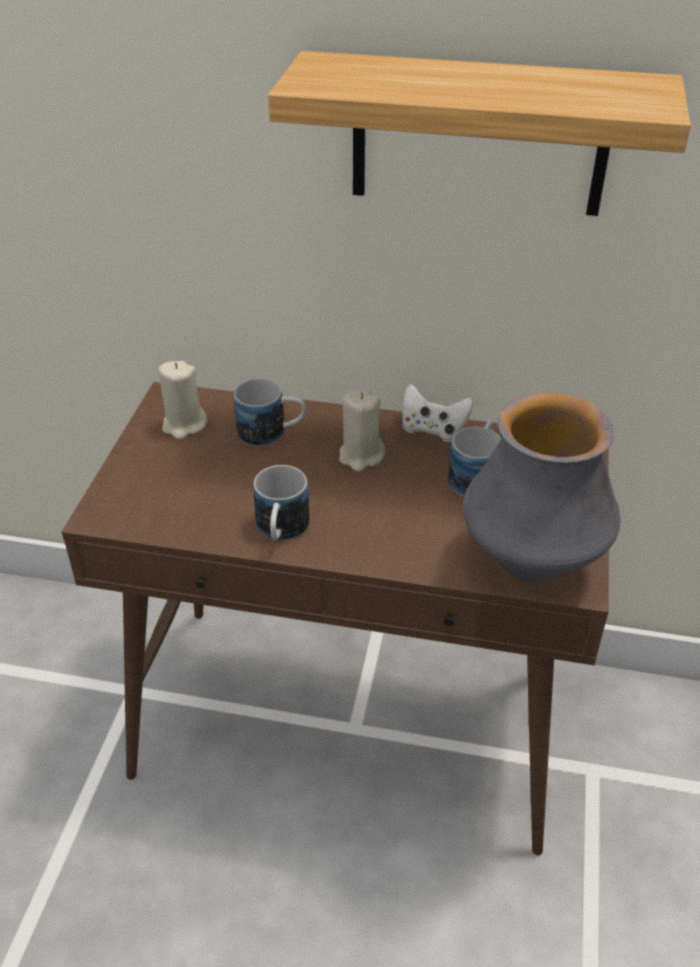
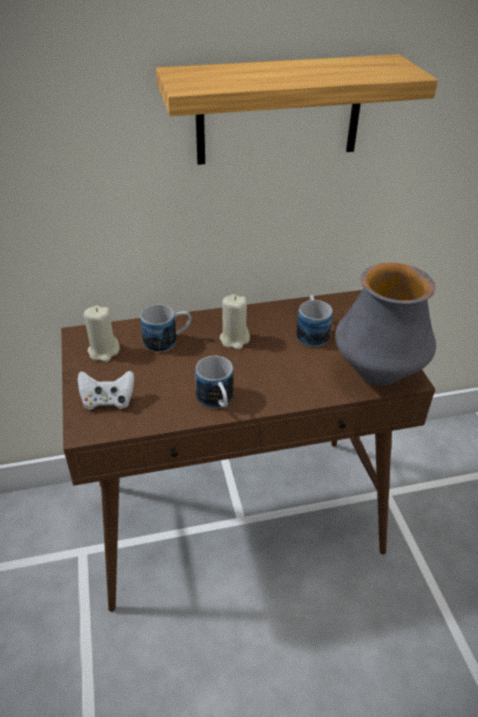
camera: 25 degrees left, 0 degrees up
white game controller [402,384,473,442] -> white game controller moved to [78,371,134,409]

